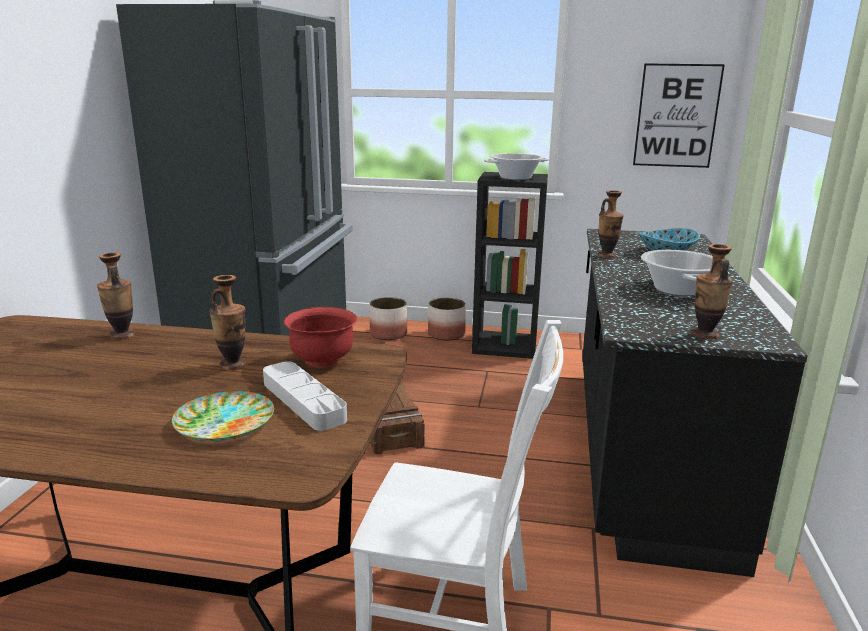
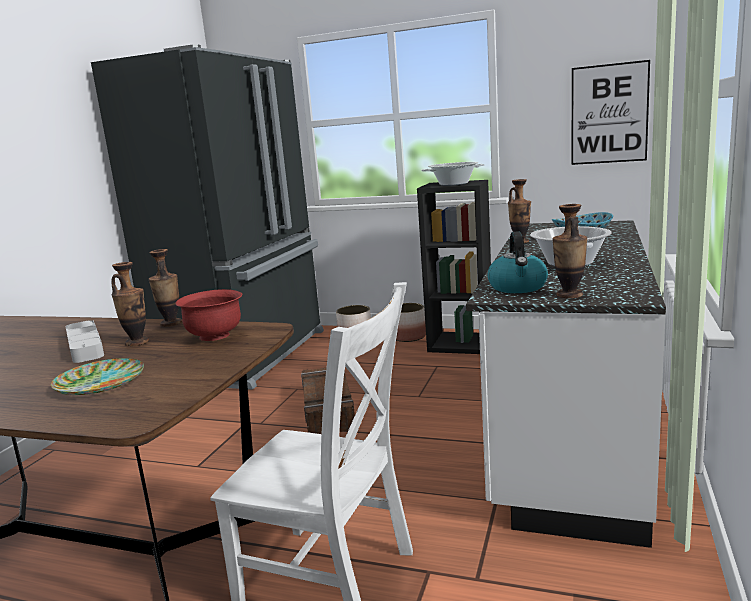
camera: 10 degrees right, 5 degrees down
vase [97,252,135,340] -> vase moved to [149,249,182,327]
grey tray [263,361,347,431] -> grey tray moved to [66,320,104,363]
black counter [582,229,808,577] -> white counter [466,220,666,548]
none -> kettle [487,231,548,293]

